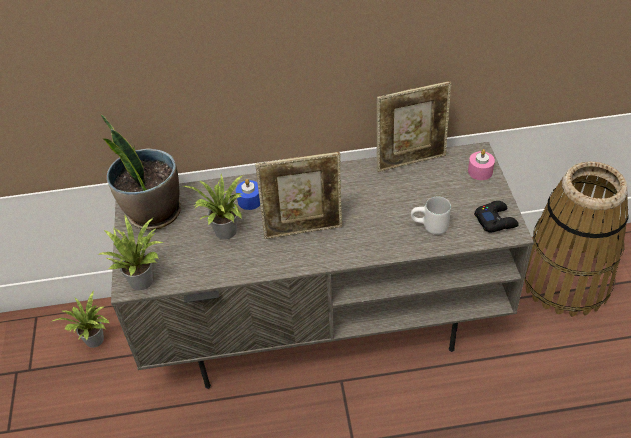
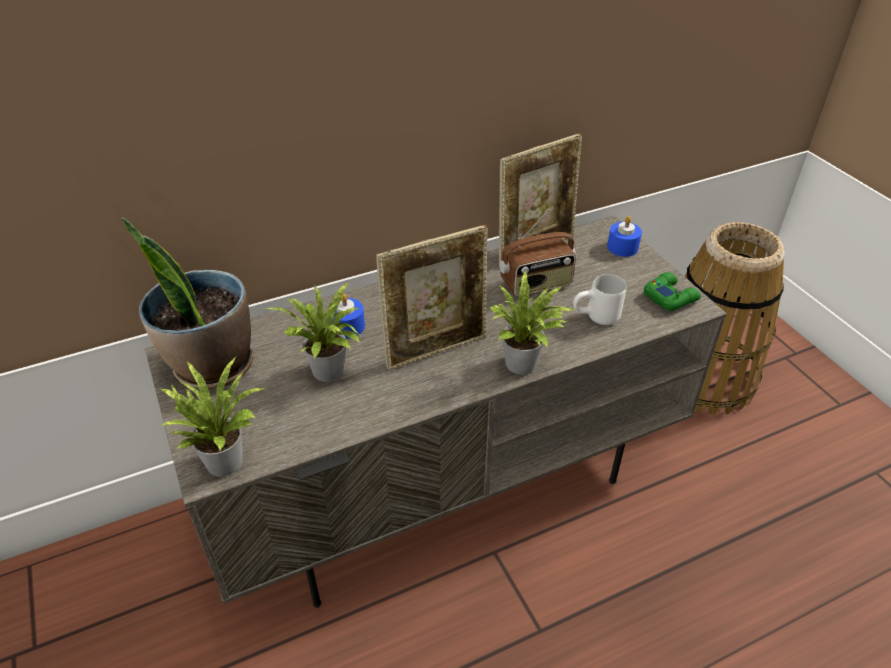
camera: 20 degrees left, 5 degrees down
potted plant [52,291,110,348] -> potted plant moved to [489,270,576,375]
pink candle [468,149,495,180] -> blue candle [607,216,642,257]
black game controller [474,201,519,232] -> green game controller [644,272,701,311]
none -> radio [499,209,576,297]

